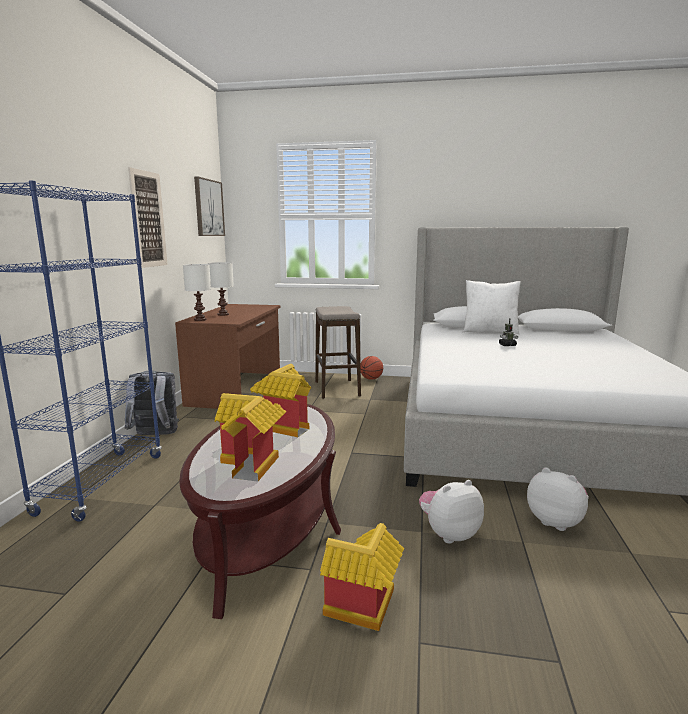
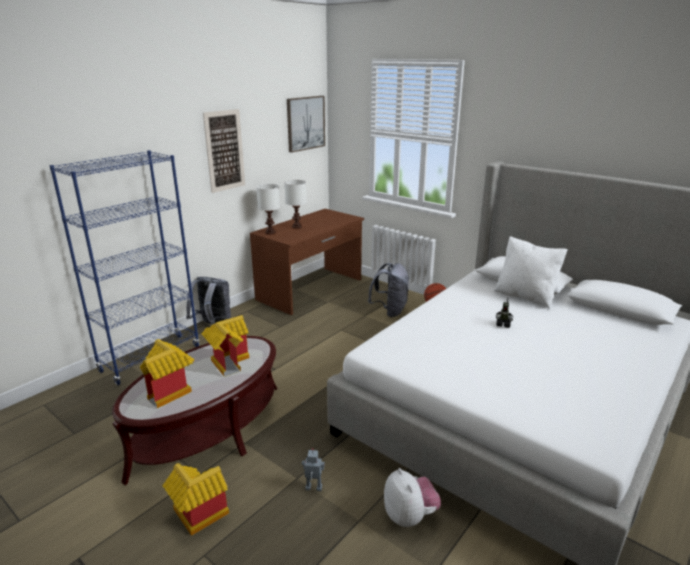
camera: 30 degrees right, 10 degrees up
stool [315,306,361,399] -> grey backpack [368,263,409,317]
plush toy [419,480,484,544] -> toy robot [302,448,325,491]

